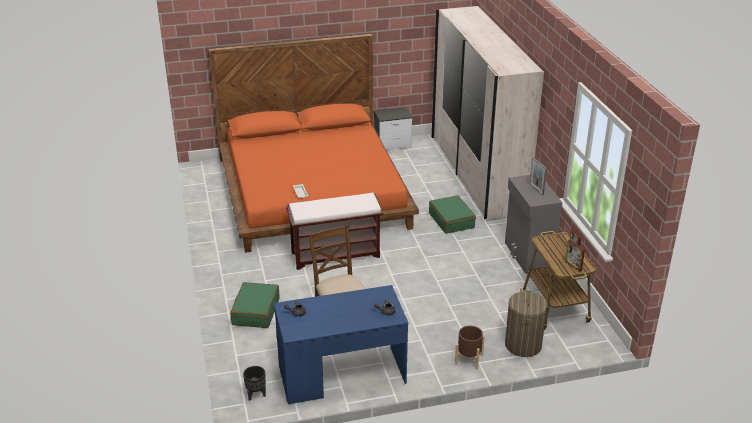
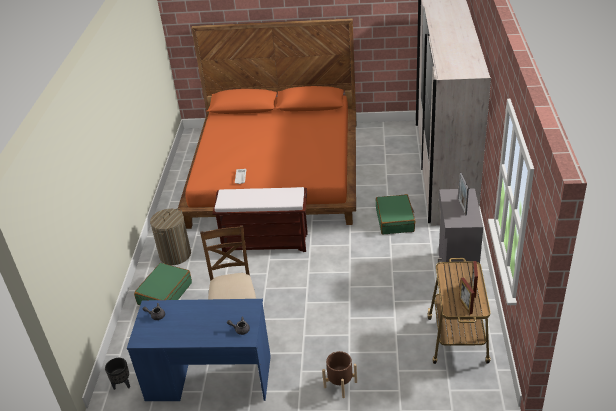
camera: 20 degrees right, 5 degrees up
nightstand [374,107,412,150] -> none
laundry basket [505,291,548,357] -> laundry basket moved to [150,209,191,265]

